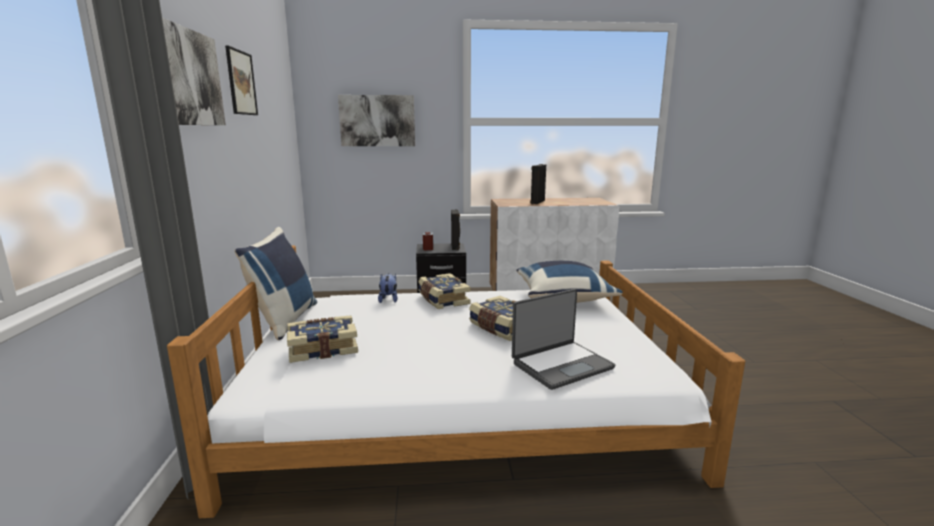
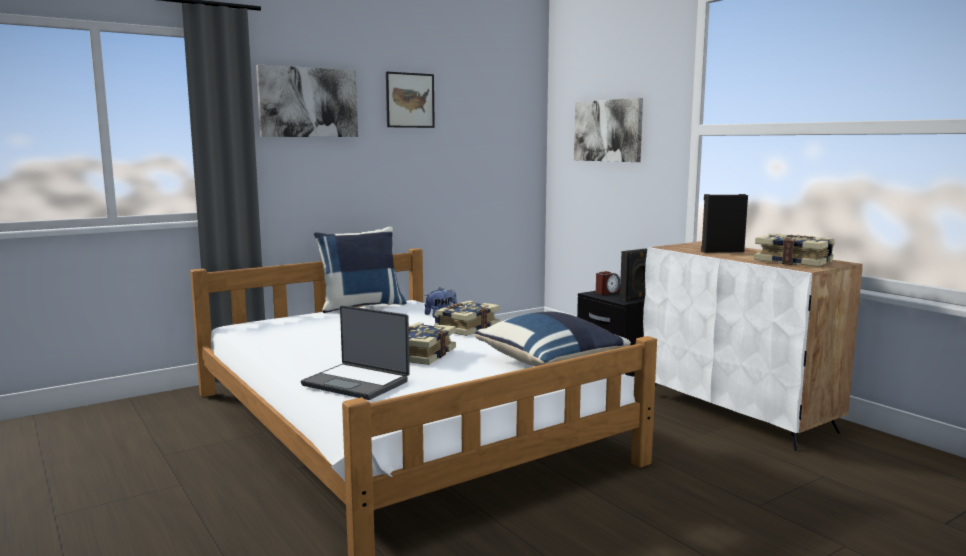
camera: 60 degrees right, 5 degrees down
book [287,316,358,363] -> book moved to [754,234,835,267]

